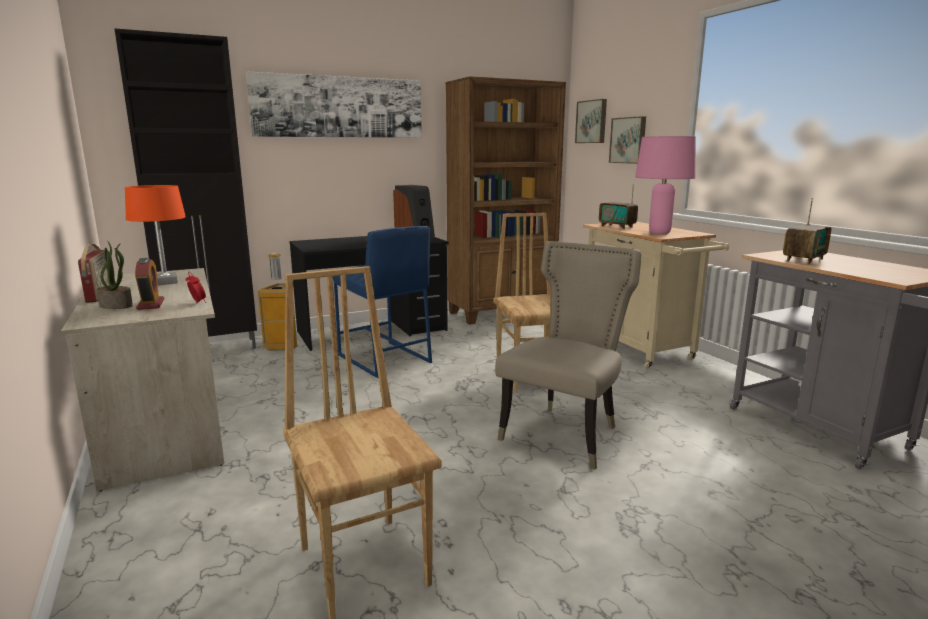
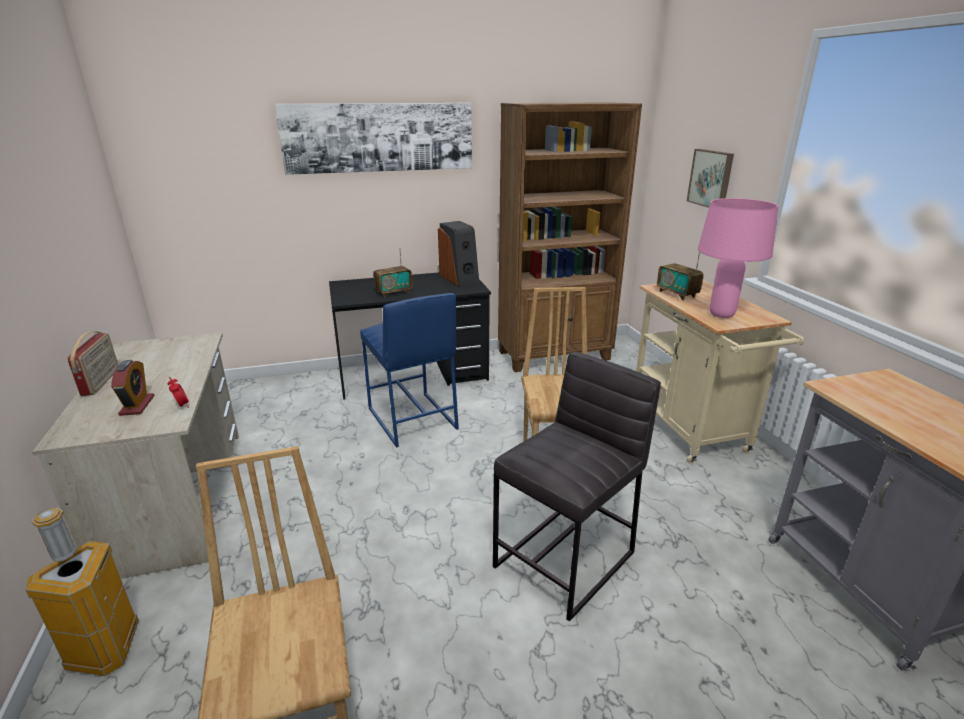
camera: 10 degrees right, 10 degrees up
potted plant [96,240,133,309] -> none
black cabinet [114,28,257,349] -> none
orange table lamp [125,185,186,285] -> none
trash can [258,253,297,350] -> trash can moved to [25,508,139,676]
beige chair [495,241,642,470] -> grey stool [493,352,661,622]
picture [575,99,607,143] -> none
radio [783,198,832,264] -> radio moved to [373,248,412,297]

